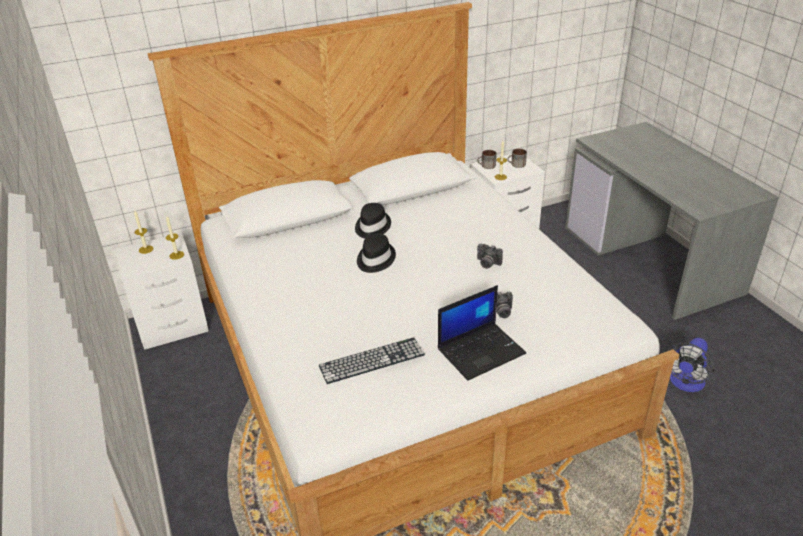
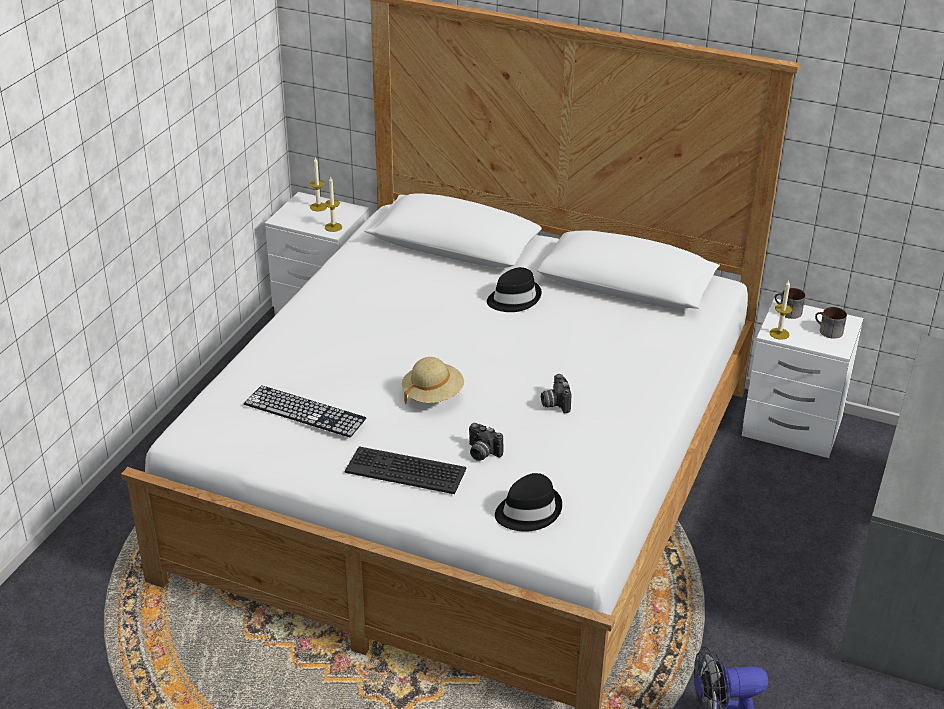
camera: 45 degrees right, 0 degrees up
black hat [357,233,396,273] -> black hat moved to [495,473,562,532]
laptop [438,285,526,380] -> keyboard [344,446,467,494]
none -> beige hat [402,357,464,404]

